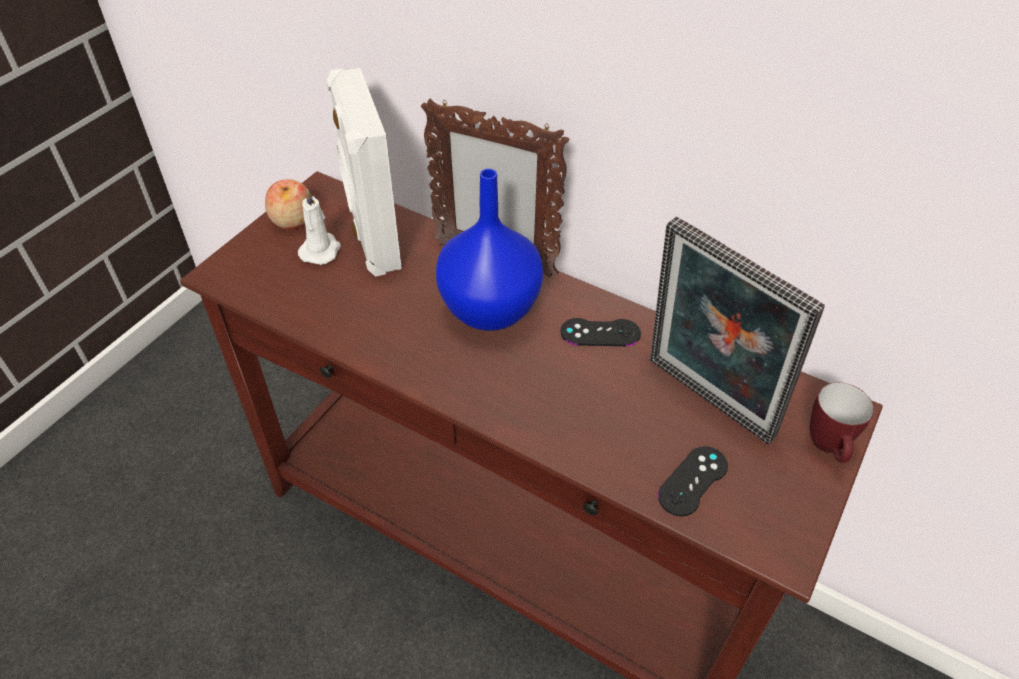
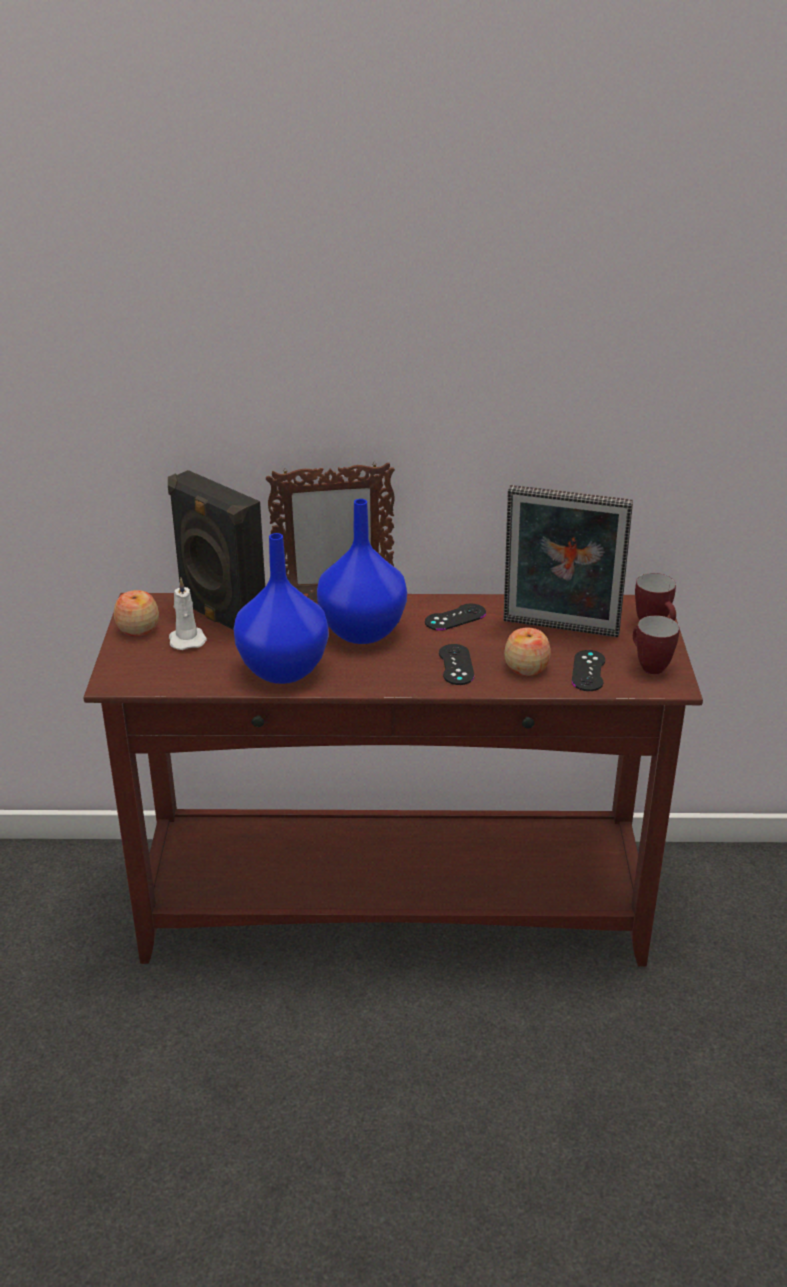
camera: 30 degrees left, 15 degrees down
white speaker [327,68,402,277] -> black speaker [168,470,265,630]
none -> blue vase [234,533,329,684]
none -> black game controller [439,644,475,685]
none -> apple [504,628,551,676]
none -> mug [633,615,680,674]

